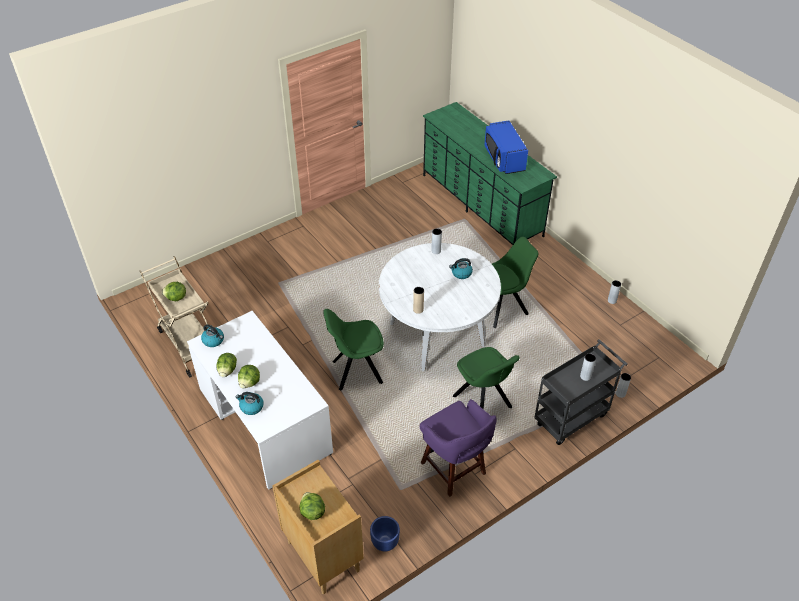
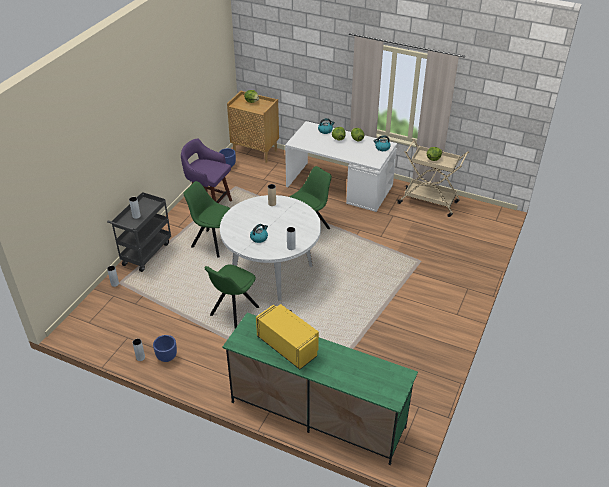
camera: 150 degrees right, 5 degrees down
blue microwave [484,120,528,174] -> yellow microwave [256,304,319,370]
none -> blue planter [153,335,177,362]

